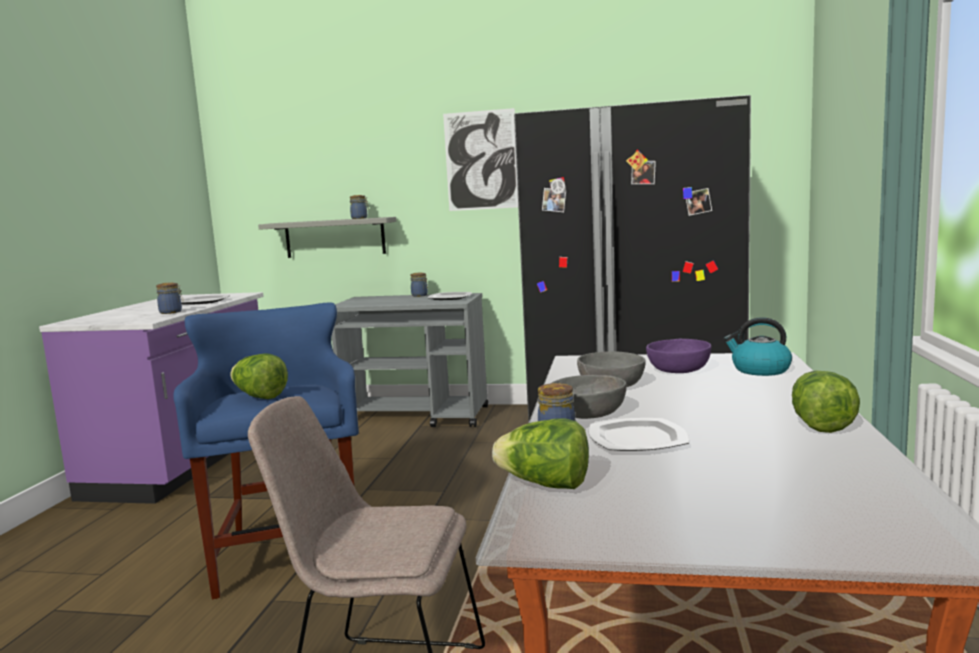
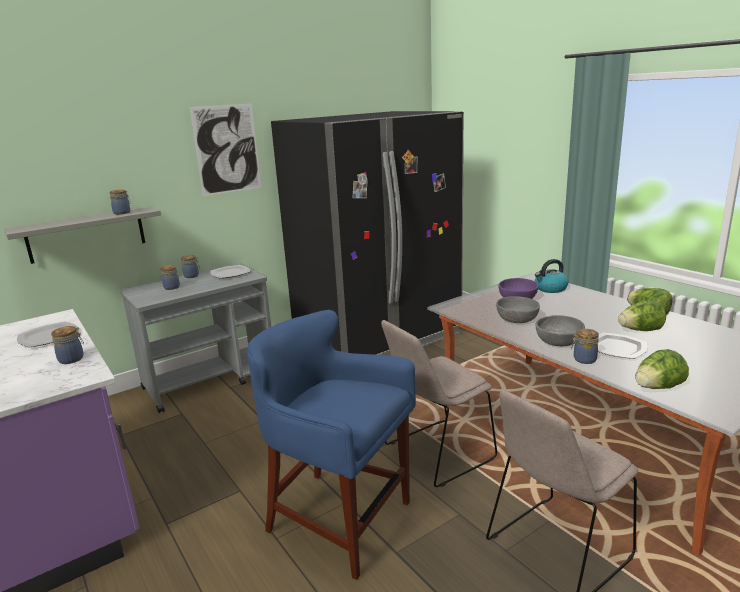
camera: 45 degrees left, 10 degrees up
lettuce [230,353,288,399] -> lettuce moved to [618,300,666,331]
none -> jar [161,265,180,290]
none -> beige chair [381,320,497,487]

